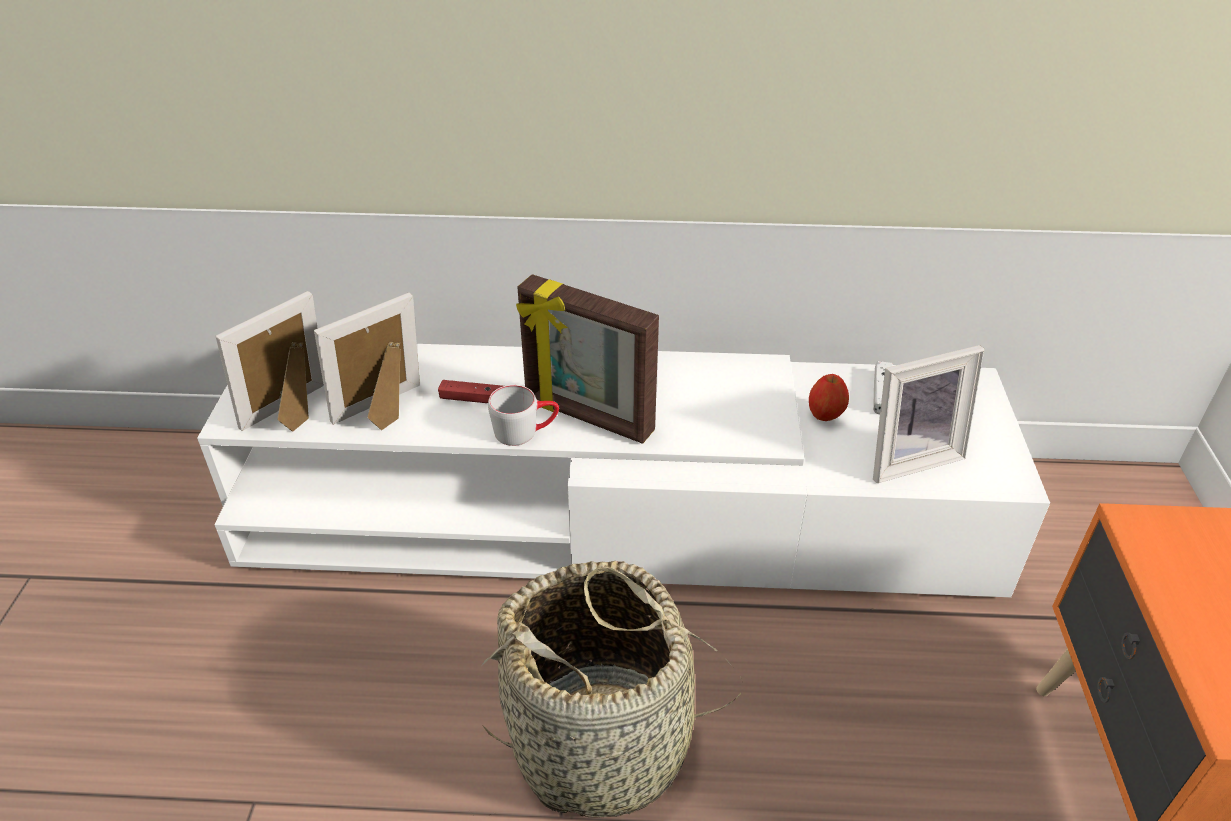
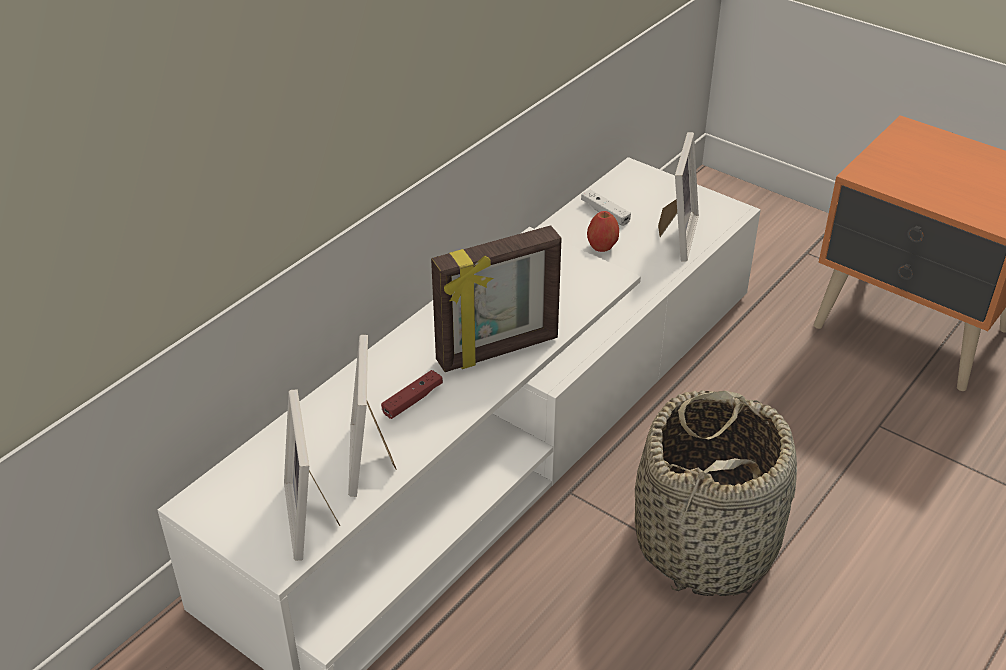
camera: 55 degrees left, 0 degrees up
grey mug [488,385,559,446] -> none

